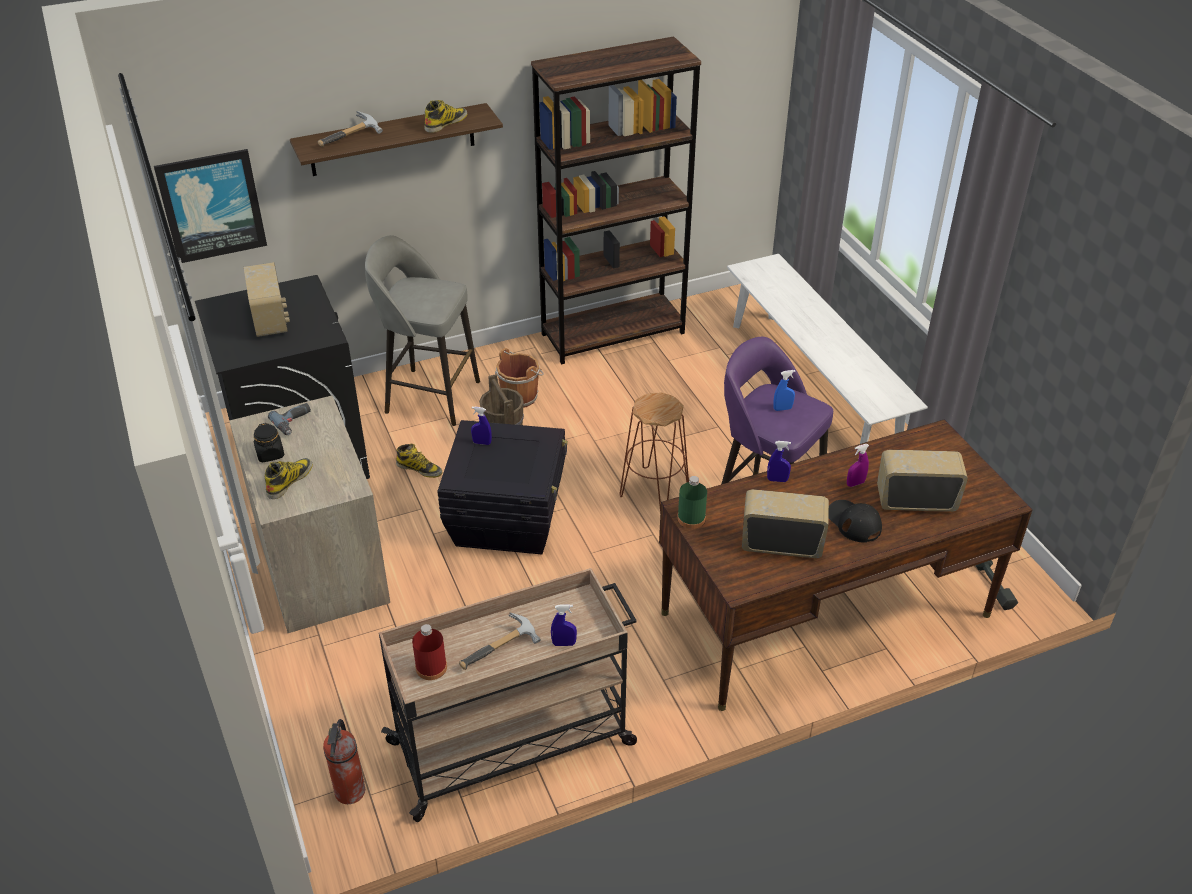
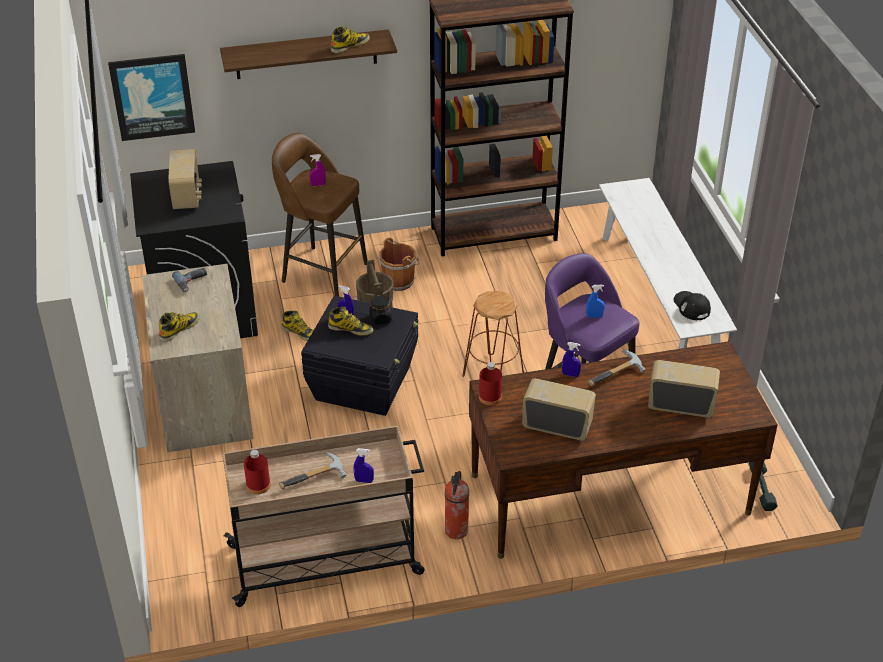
camera: 10 degrees right, 0 degrees up
black jar [254,423,284,463] -> black jar moved to [370,295,392,325]
hammer [318,111,383,147] -> hammer moved to [588,349,646,387]
fire extinguisher [323,719,365,804] -> fire extinguisher moved to [445,471,469,539]
grey stool [365,235,480,426] -> brown stool [272,133,368,296]
green bottle [677,476,707,529] -> red bottle [479,362,502,405]
black cap [828,500,882,543] -> black cap moved to [673,291,711,320]
purple spray bottle [847,444,869,487] -> purple spray bottle moved to [309,154,326,186]
none -> boot [328,306,373,335]

